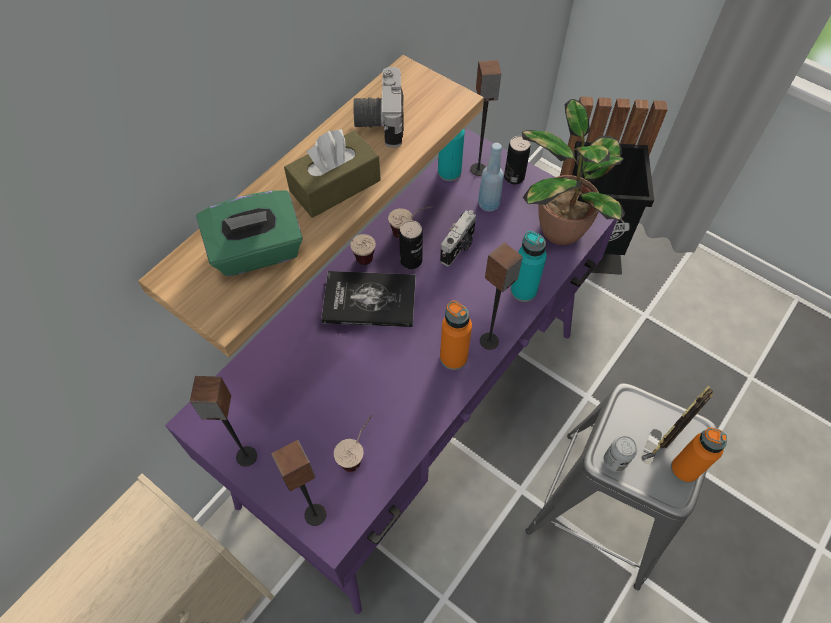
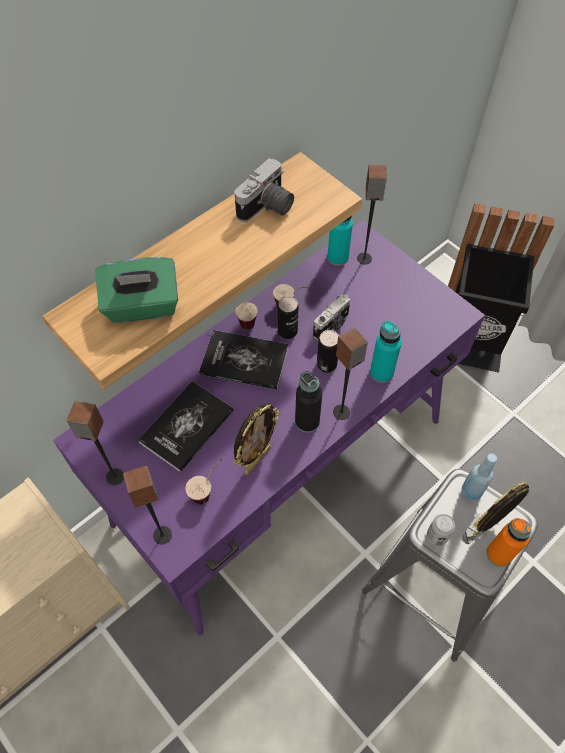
camera: 10 degrees right, 0 degrees up
brown tissue box [284,129,381,218] -> none
camera [353,67,404,148] -> camera turned 150 degrees counterclockwise [234,159,294,222]
orange bottle [440,300,472,370] -> black bottle [295,371,322,433]
blue bottle [478,143,504,212] -> blue bottle moved to [462,454,497,500]
can [504,136,531,184] -> can moved to [317,330,339,372]
potted plant [522,99,625,245] -> none
none -> book [138,381,234,472]
none -> picture frame [234,404,280,475]

